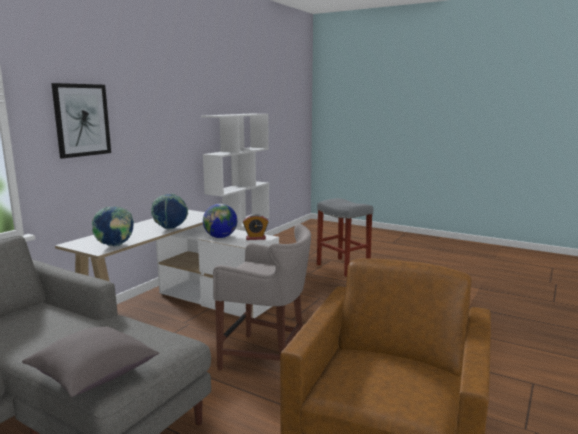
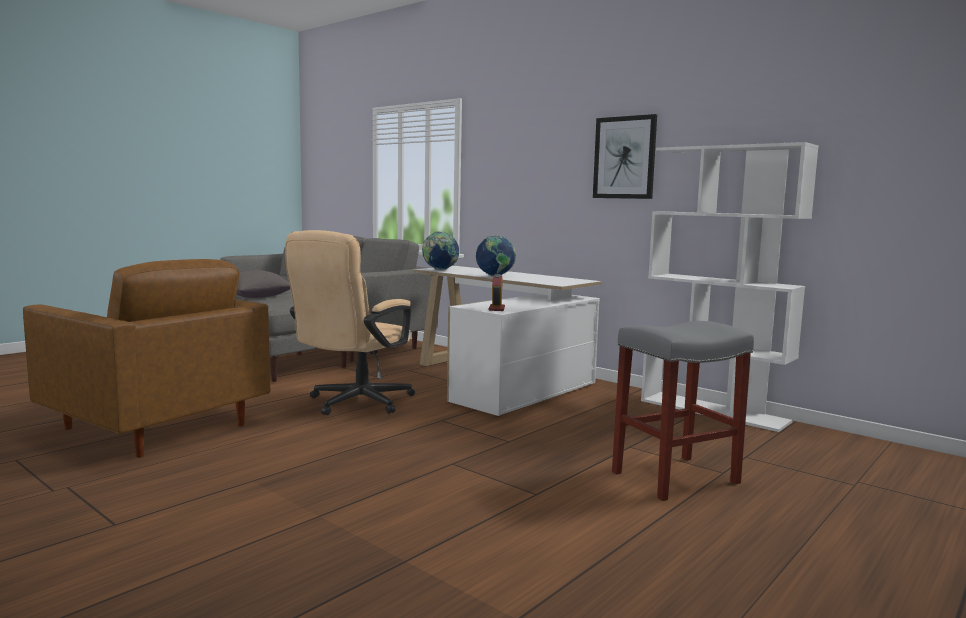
camera: 100 degrees right, 5 degrees down
picture [51,83,111,159] -> picture moved to [593,114,657,199]
globe [203,204,237,238] -> none
grey stool [213,223,311,371] -> beige office chair [285,230,415,415]

